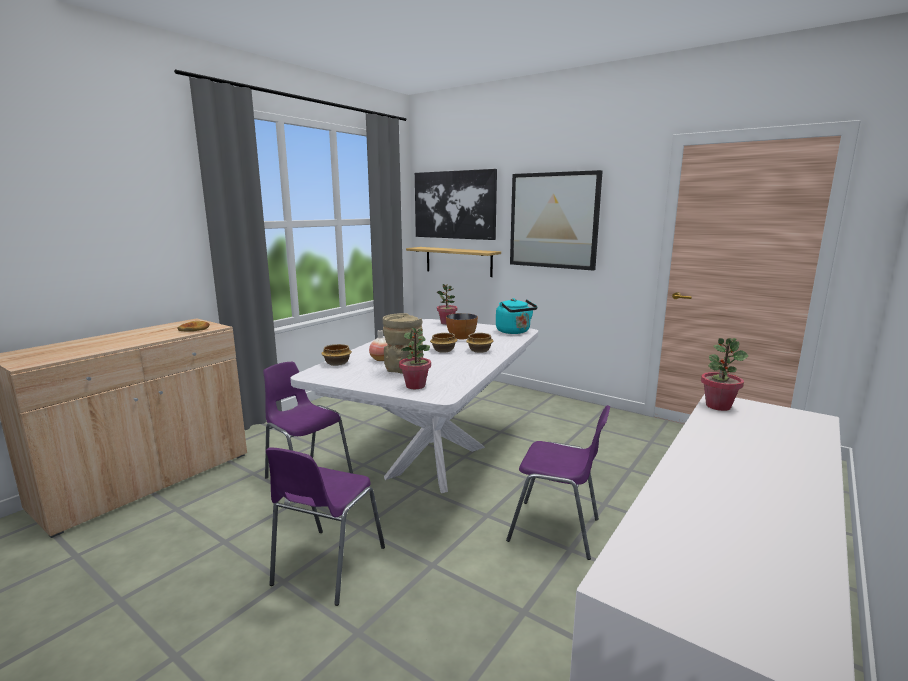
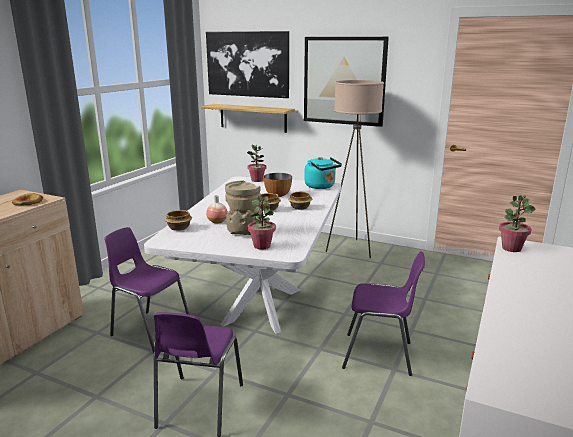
camera: 10 degrees left, 5 degrees up
none -> beige floor lamp [326,80,384,258]

